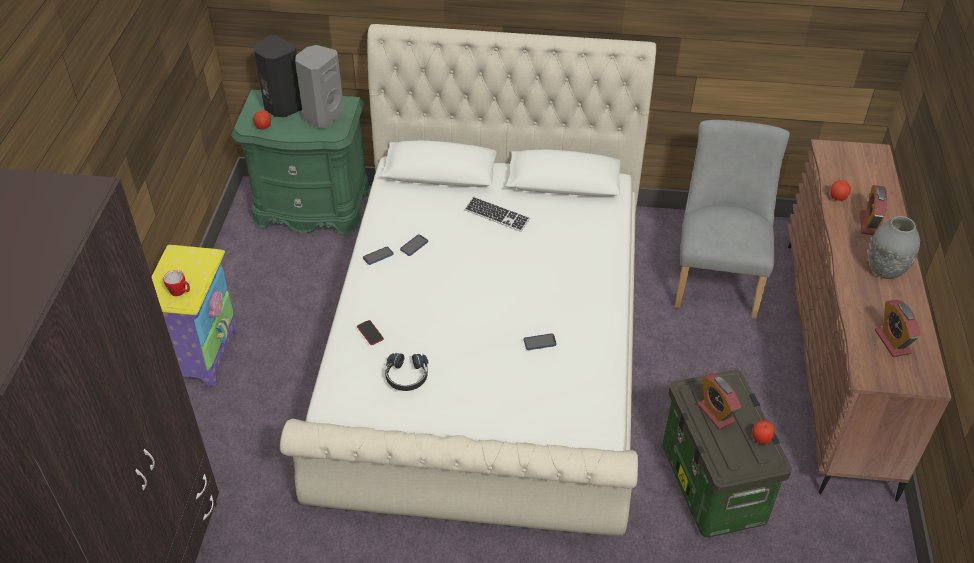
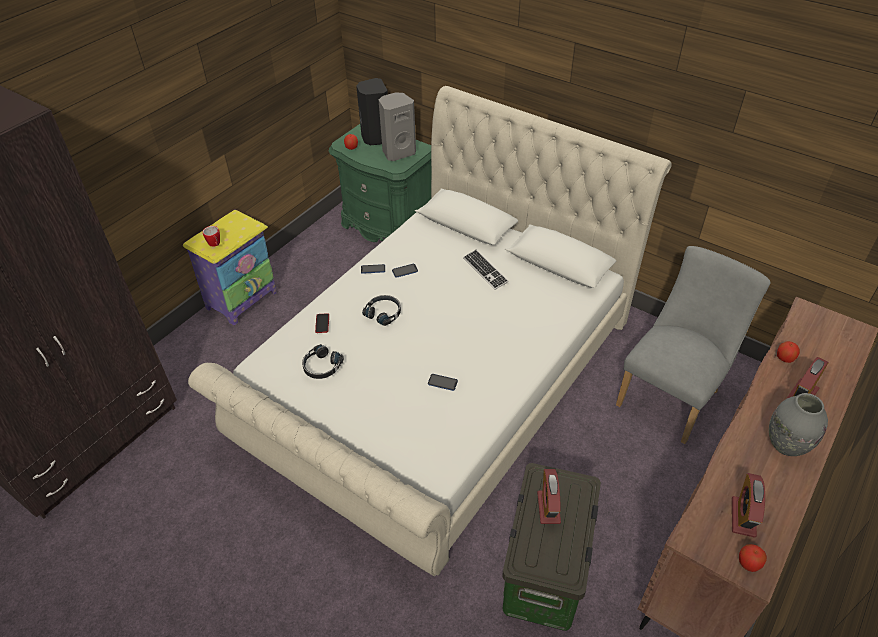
camera: 30 degrees right, 0 degrees up
apple [752,420,775,444] -> apple moved to [739,544,767,572]
none -> black headphones [362,295,401,326]

